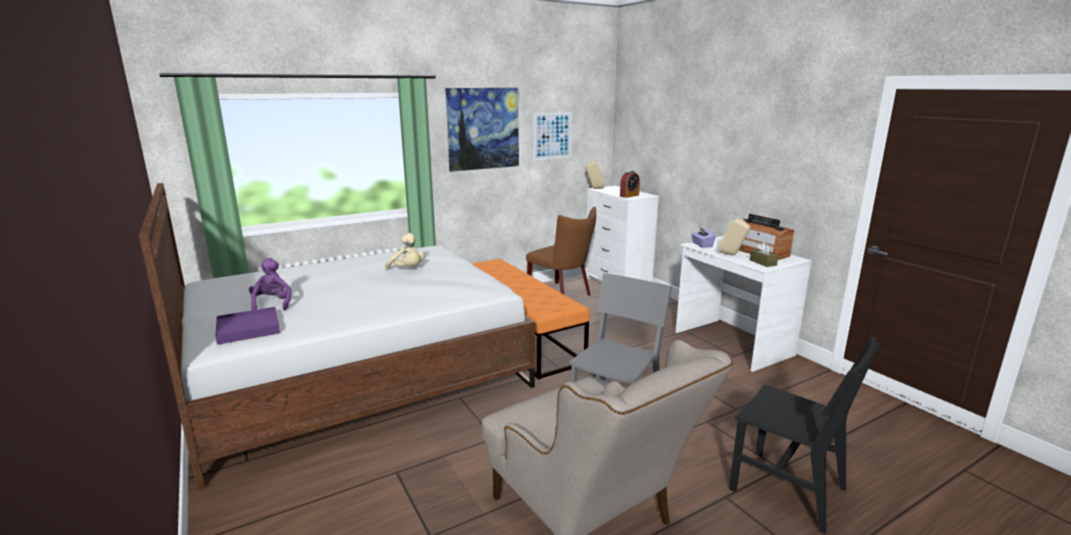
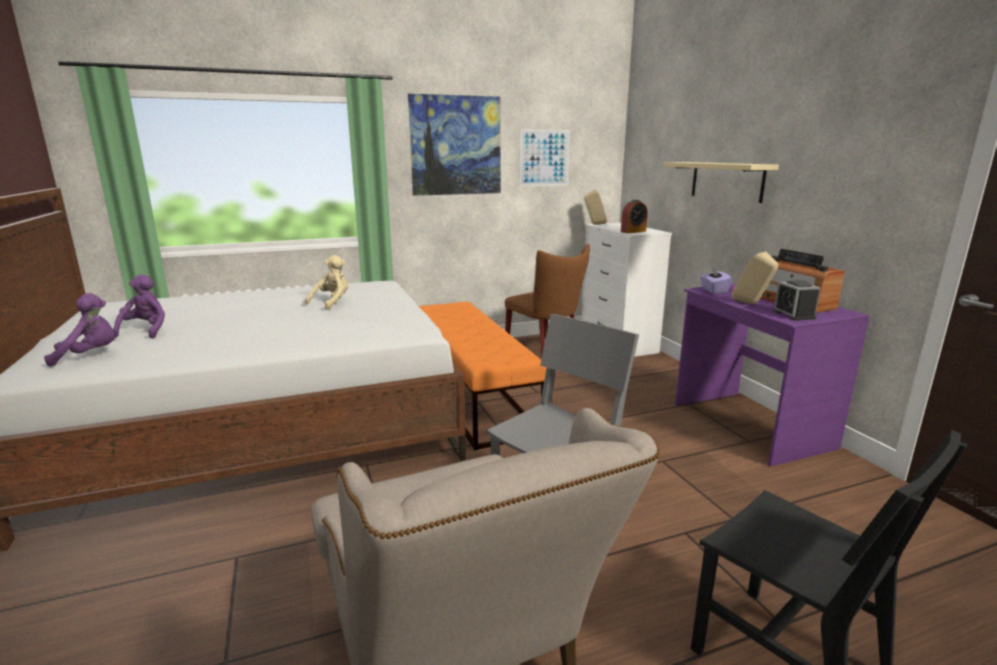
camera: 10 degrees right, 0 degrees up
purple tray [215,307,280,345] -> purple plush toy [44,293,115,367]
beige plush toy [385,233,424,270] -> beige plush toy turned 105 degrees counterclockwise [305,255,348,310]
white desk [676,236,812,372] -> purple desk [675,283,869,467]
brown tissue box [750,243,778,267] -> alarm clock [773,280,821,321]
none -> beige shelf [663,162,779,203]

